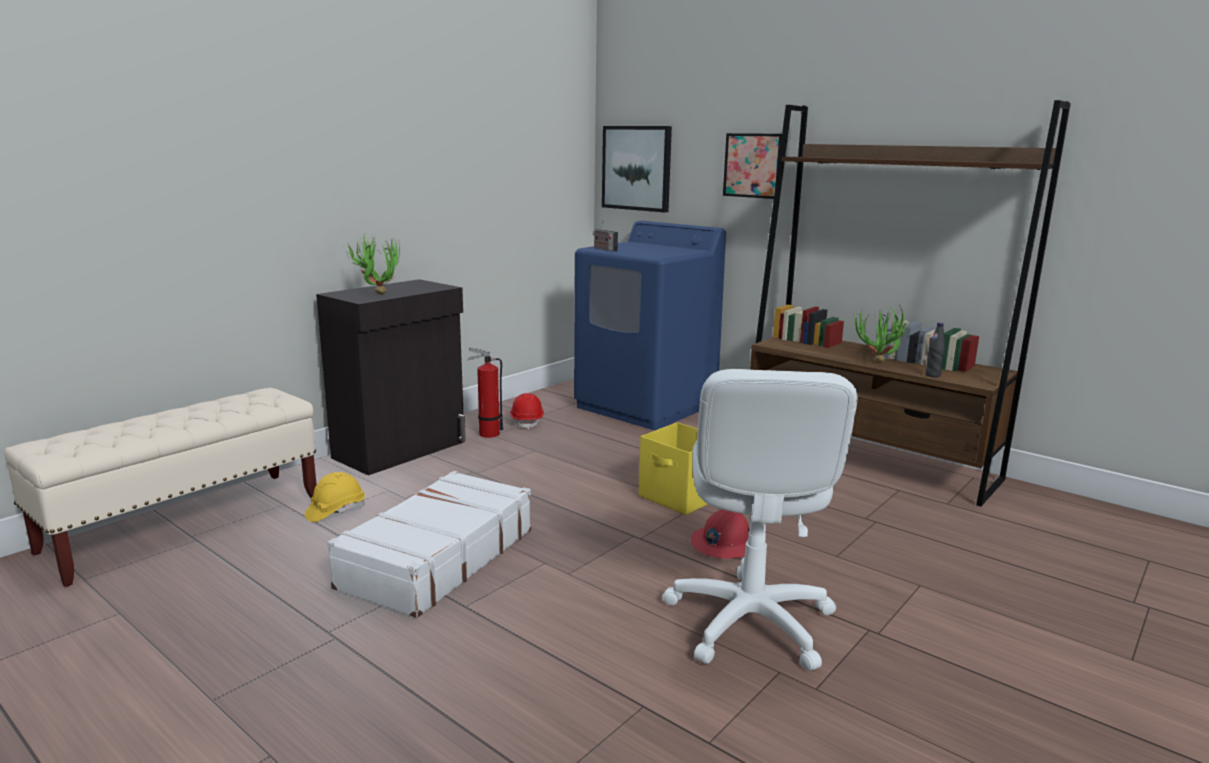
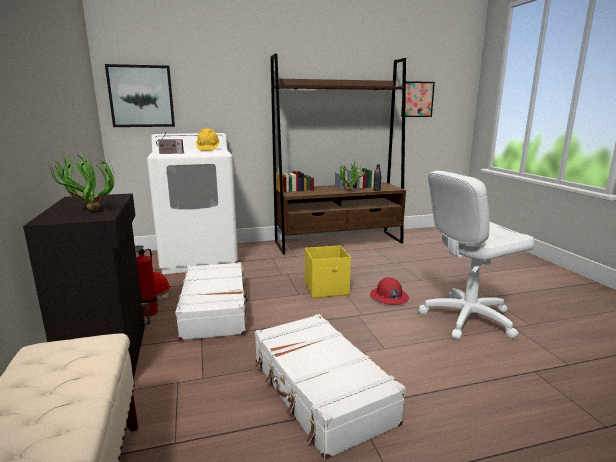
camera: 55 degrees left, 0 degrees up
yellow hard hat [305,472,365,522] -> yellow hard hat moved to [196,128,220,151]
blue washing machine [574,221,726,430] -> white washing machine [147,133,238,274]
white office chair [662,369,858,671] -> white office chair turned 120 degrees clockwise [419,171,535,339]
picture [723,133,782,199] -> picture moved to [401,81,435,117]
none -> white suitcase [175,262,251,341]

